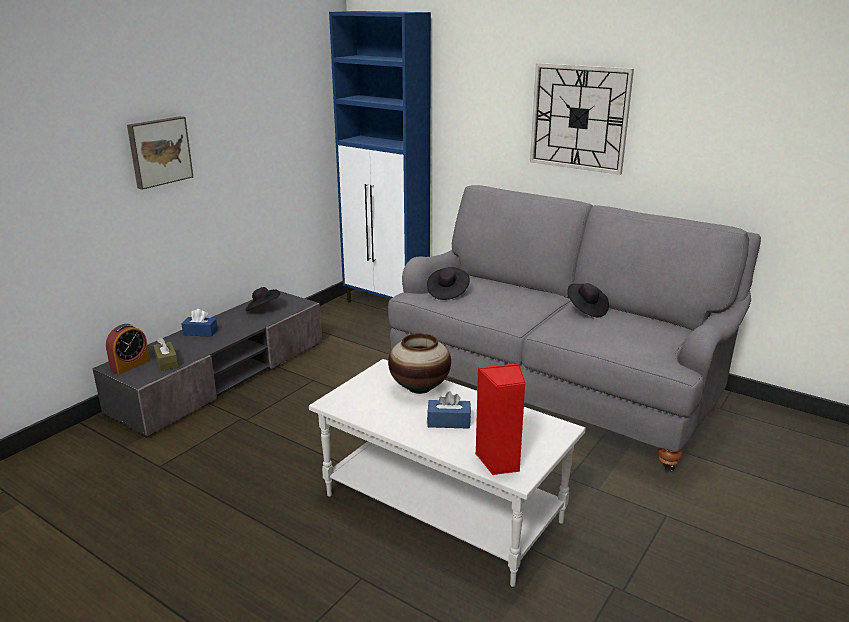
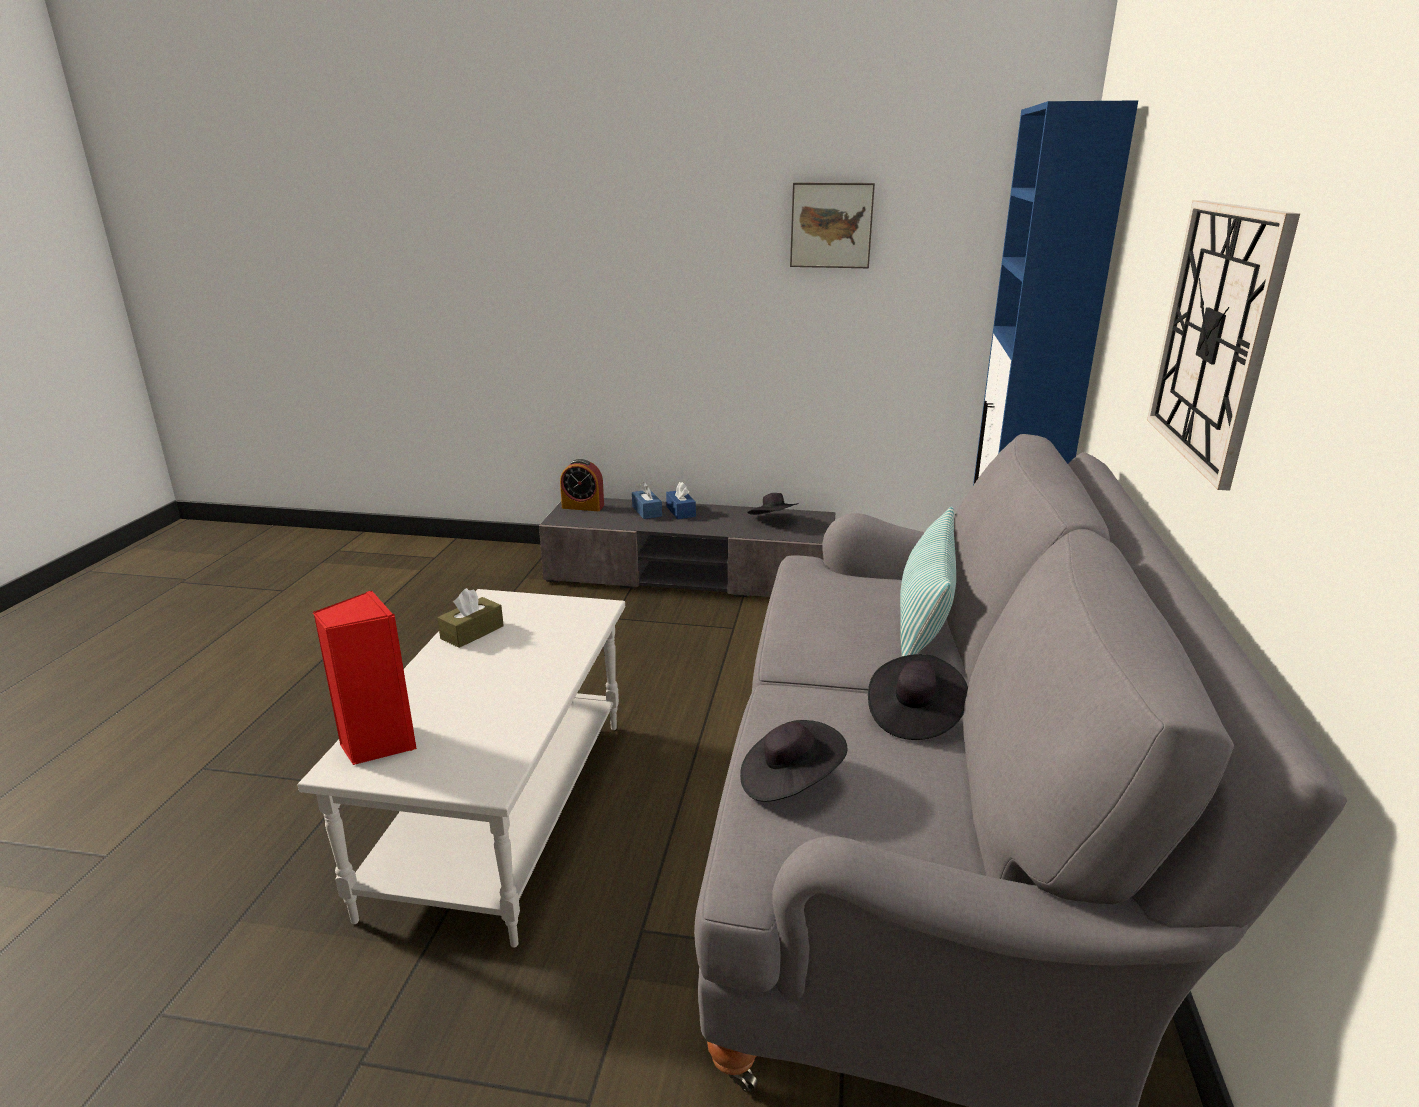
camera: 65 degrees right, 0 degrees up
picture [127,116,193,190] -> picture moved to [790,183,875,268]
brown tissue box [153,338,178,371] -> brown tissue box moved to [437,588,504,648]
vase [388,333,451,394] -> none
black hat [427,267,470,300] -> black hat moved to [740,720,848,802]
blue tissue box [427,391,471,429] -> blue tissue box moved to [632,482,662,519]
none -> pillow [900,506,956,656]

